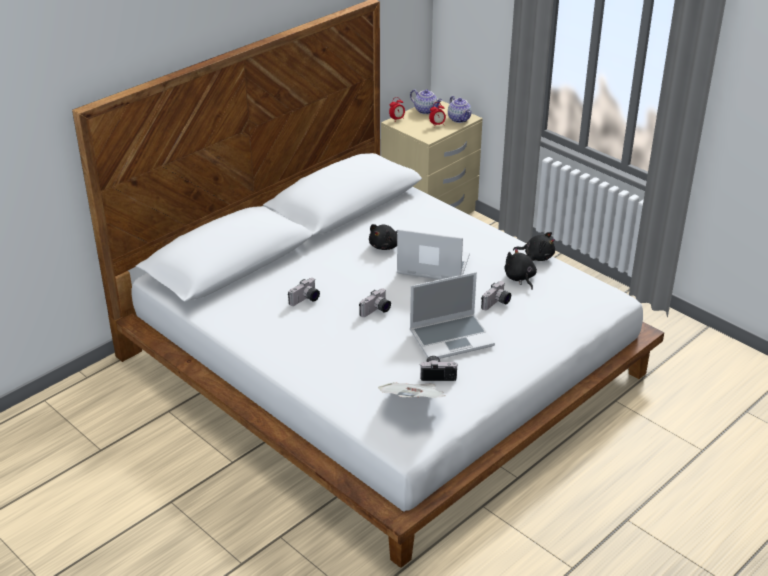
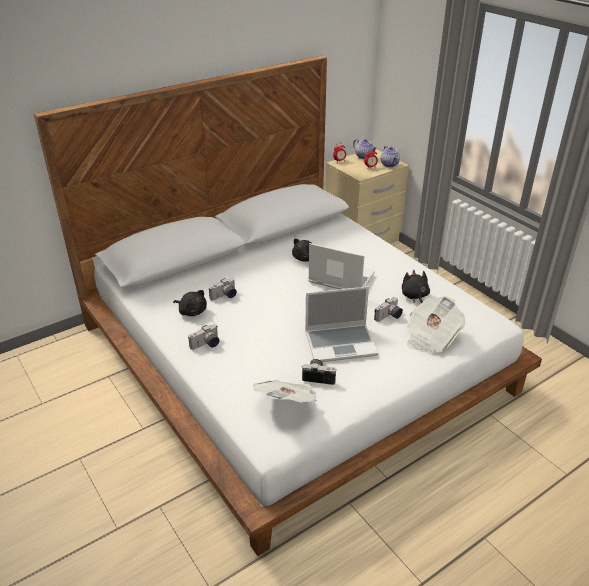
camera: 10 degrees right, 0 degrees up
camera [359,288,391,317] -> camera moved to [188,324,219,350]
black plush toy [513,232,555,261] -> black plush toy moved to [173,290,207,316]
none -> newspaper [407,297,465,353]

